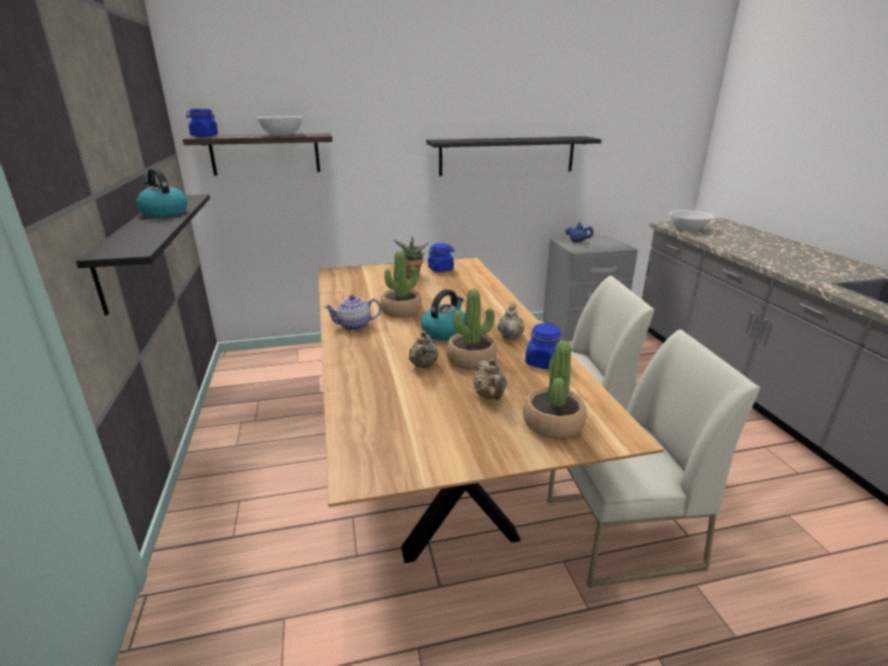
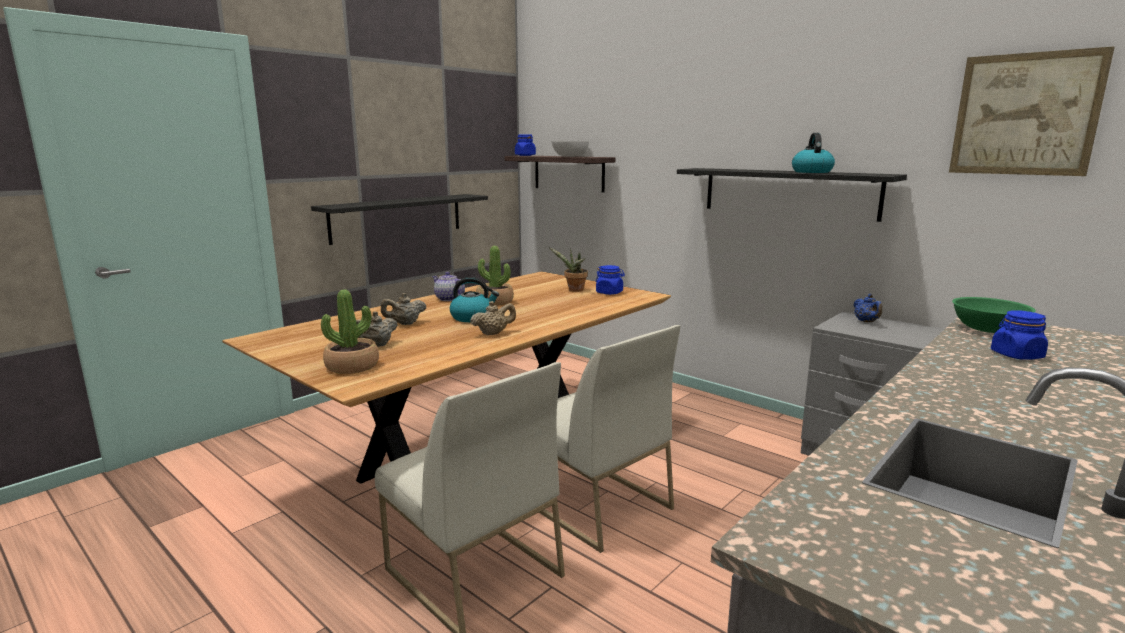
camera: 55 degrees right, 10 degrees down
kettle [136,168,187,217] -> kettle moved to [792,133,835,173]
potted plant [446,289,497,370] -> none
blue jar [525,323,561,369] -> blue jar moved to [991,310,1048,360]
white bowl [669,210,713,231] -> green bowl [952,297,1036,333]
none -> picture [949,47,1115,176]

